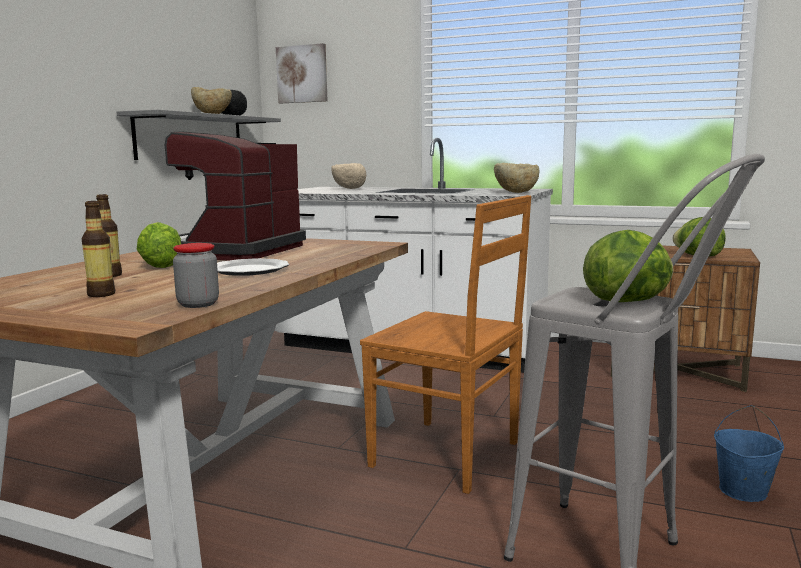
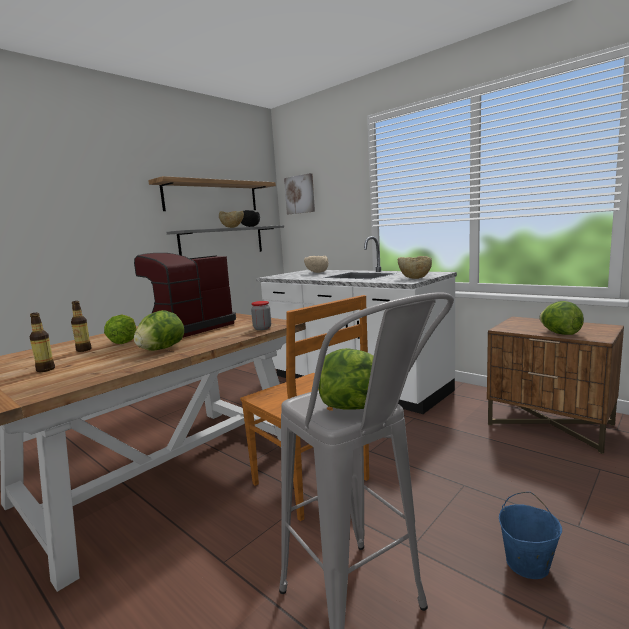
camera: 20 degrees right, 0 degrees up
jar [173,243,219,308] -> jar moved to [251,301,271,330]
plate [217,258,289,276] -> lettuce [134,310,184,351]
none -> shelf [148,176,276,211]

